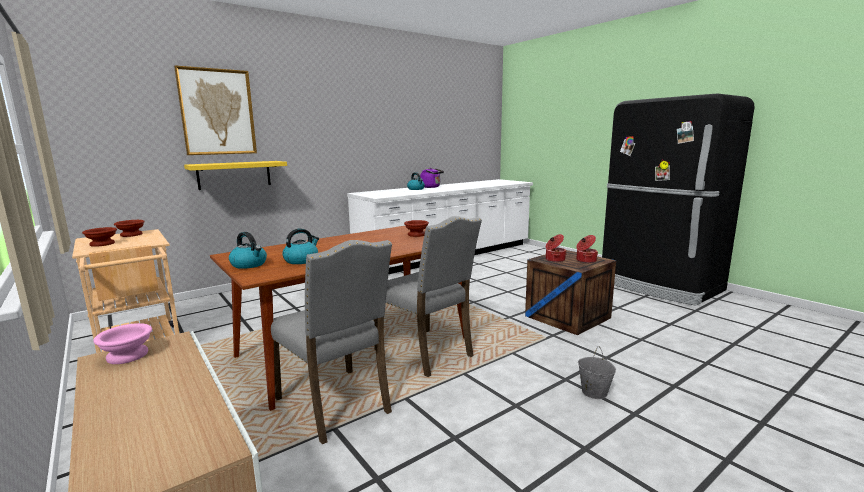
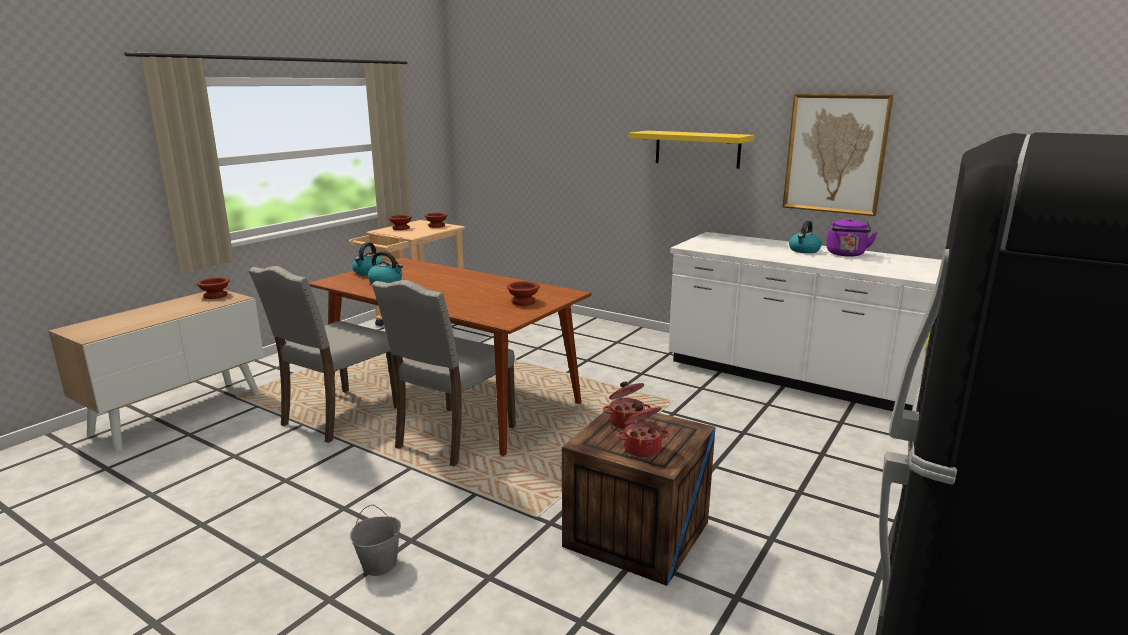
camera: 70 degrees right, 5 degrees up
pink bowl [93,323,152,364] -> brown bowl [197,277,230,299]
picture [174,66,257,155] -> picture moved to [783,94,893,216]
yellow shelf [184,161,287,190] -> yellow shelf moved to [629,131,754,169]

